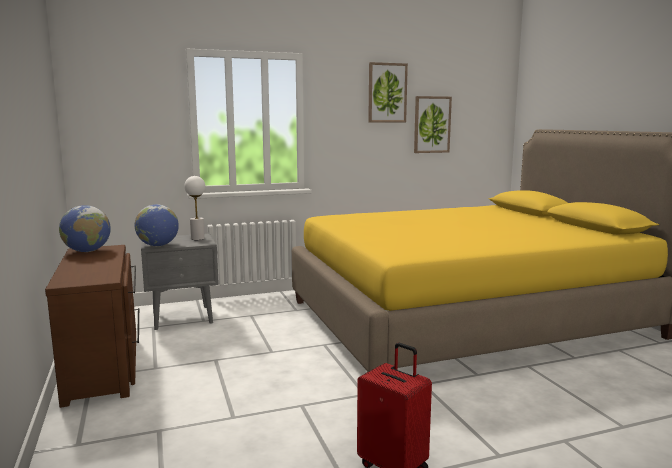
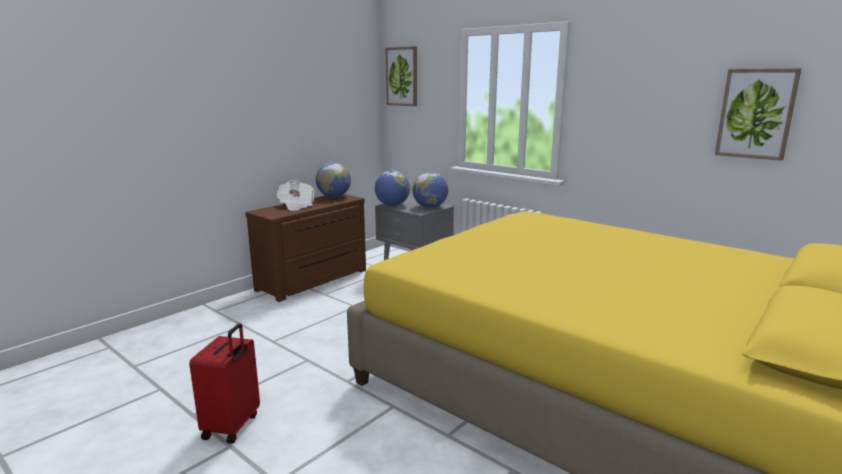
camera: 60 degrees right, 5 degrees up
white table lamp [184,176,206,240] -> globe [412,172,448,208]
picture [368,62,408,122] -> picture moved to [386,47,417,106]
none -> newspaper [276,180,314,211]

